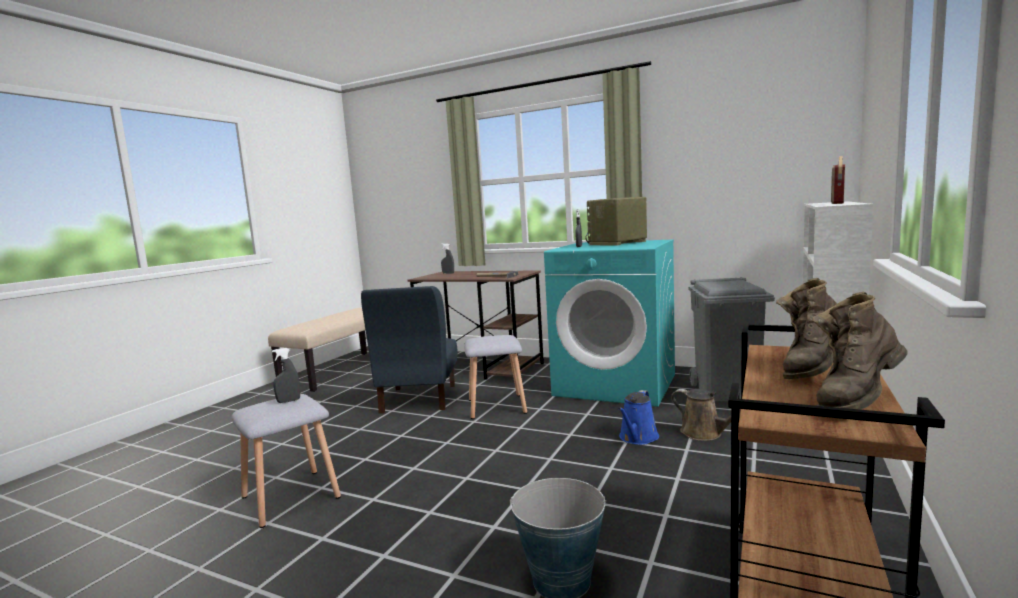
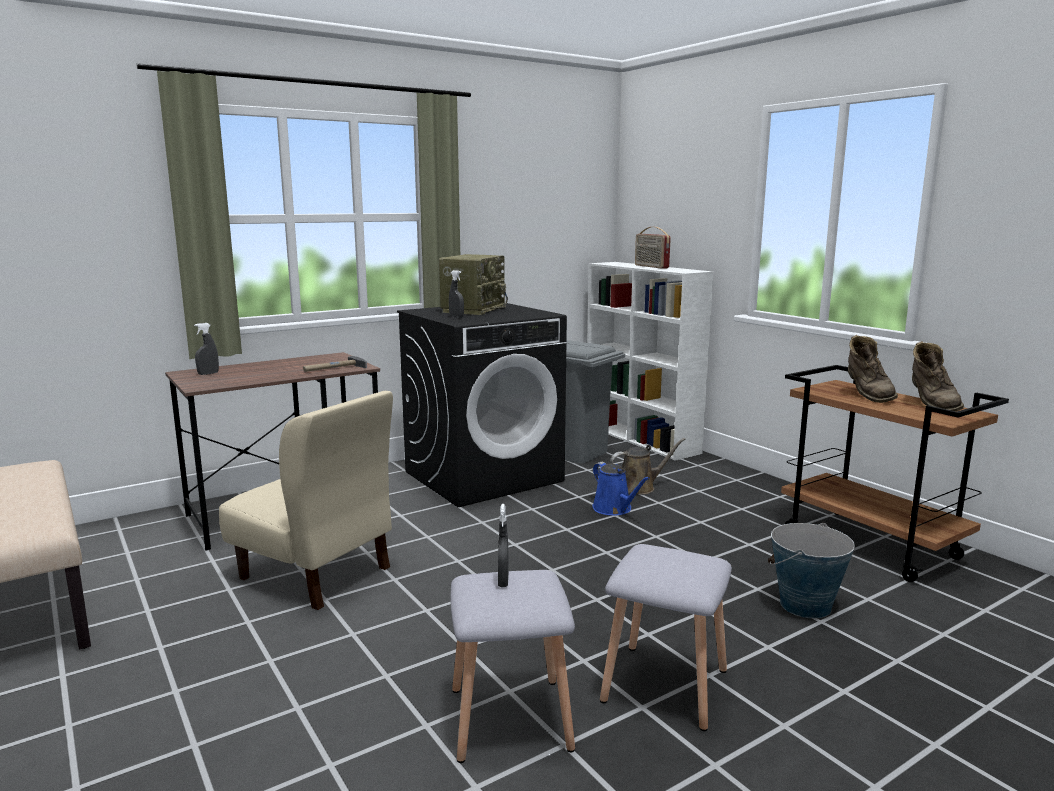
camera: 60 degrees left, 5 degrees up
blue chair [361,286,458,414] -> beige chair [219,391,393,610]
grey stool [464,335,527,419] -> grey stool moved to [600,544,732,731]
turquoise washing machine [544,239,675,407] -> black washing machine [397,303,567,507]
radio [585,197,647,246] -> radio turned 150 degrees counterclockwise [439,254,508,315]

